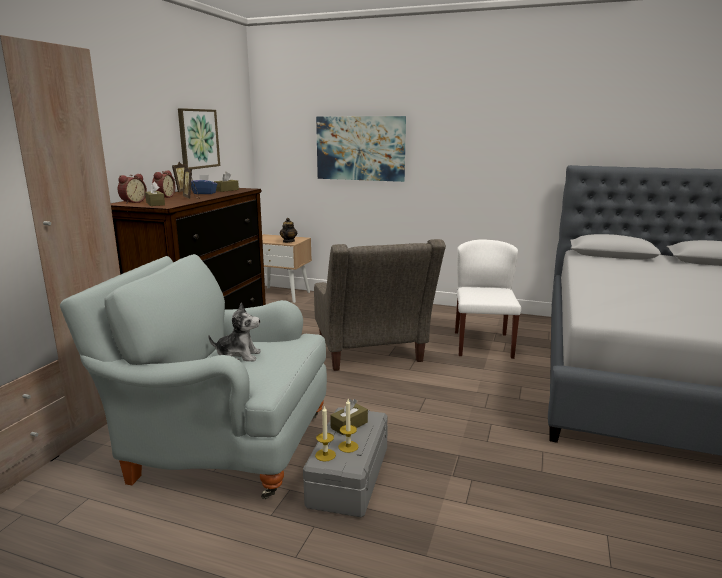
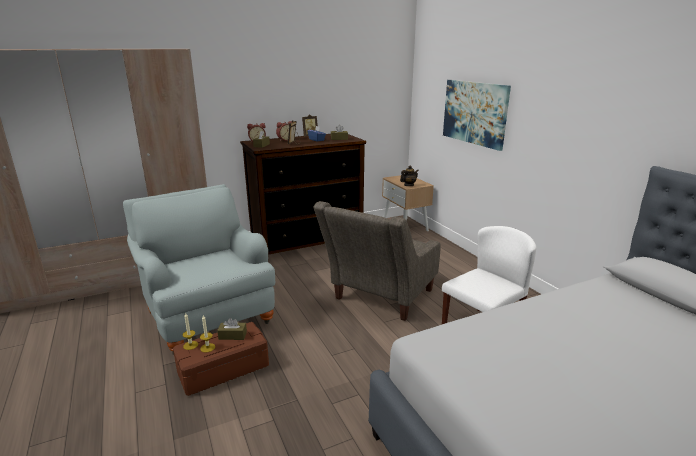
camera: 45 degrees right, 5 degrees up
picture [178,108,220,169] -> none
plush toy [208,303,261,362] -> none
grey storage box [303,407,388,517] -> brown storage box [173,322,269,396]

